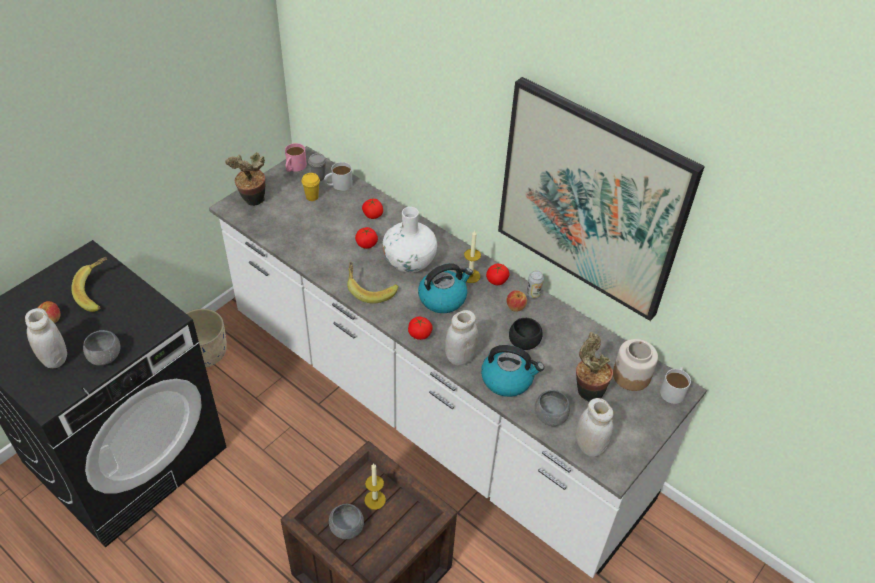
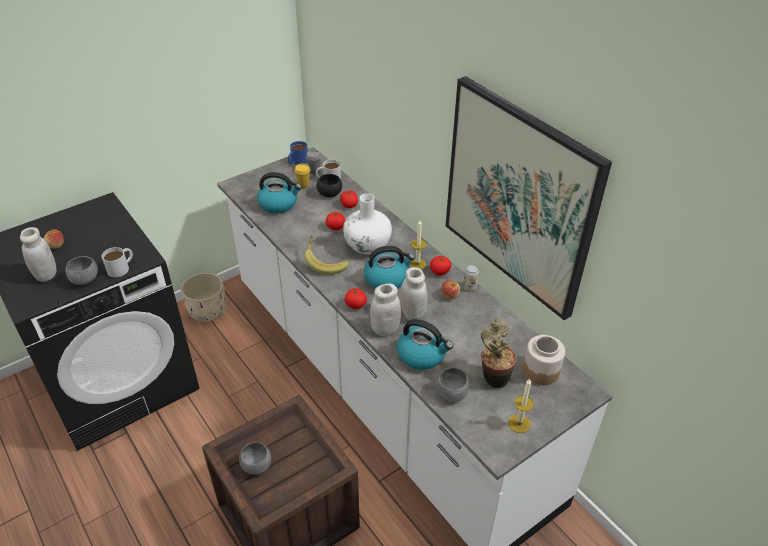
camera: 15 degrees right, 5 degrees down
banana [71,257,108,312] -> none
potted plant [225,153,265,206] -> none
pink mug [285,143,307,172] -> blue mug [288,141,308,165]
candle [365,464,386,510] -> candle moved to [508,378,534,433]
black bowl [509,318,542,350] -> black bowl moved to [317,174,342,197]
white jar [576,398,614,457] -> white jar moved to [400,267,427,320]
white mug [660,367,691,404] -> white mug moved to [102,247,133,277]
none -> kettle [257,172,302,214]

